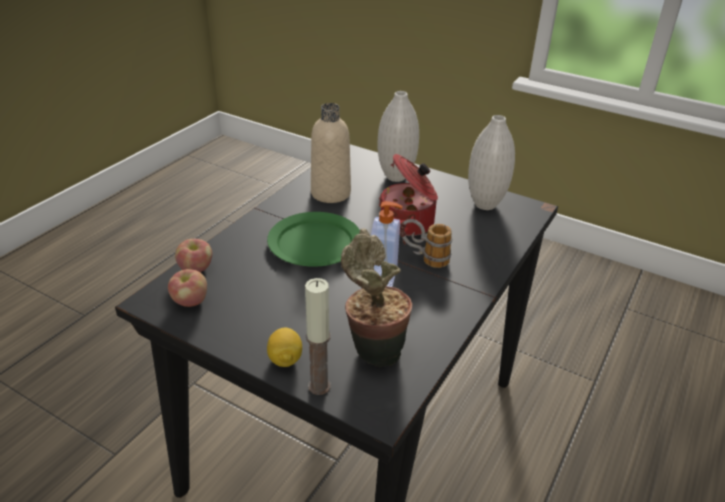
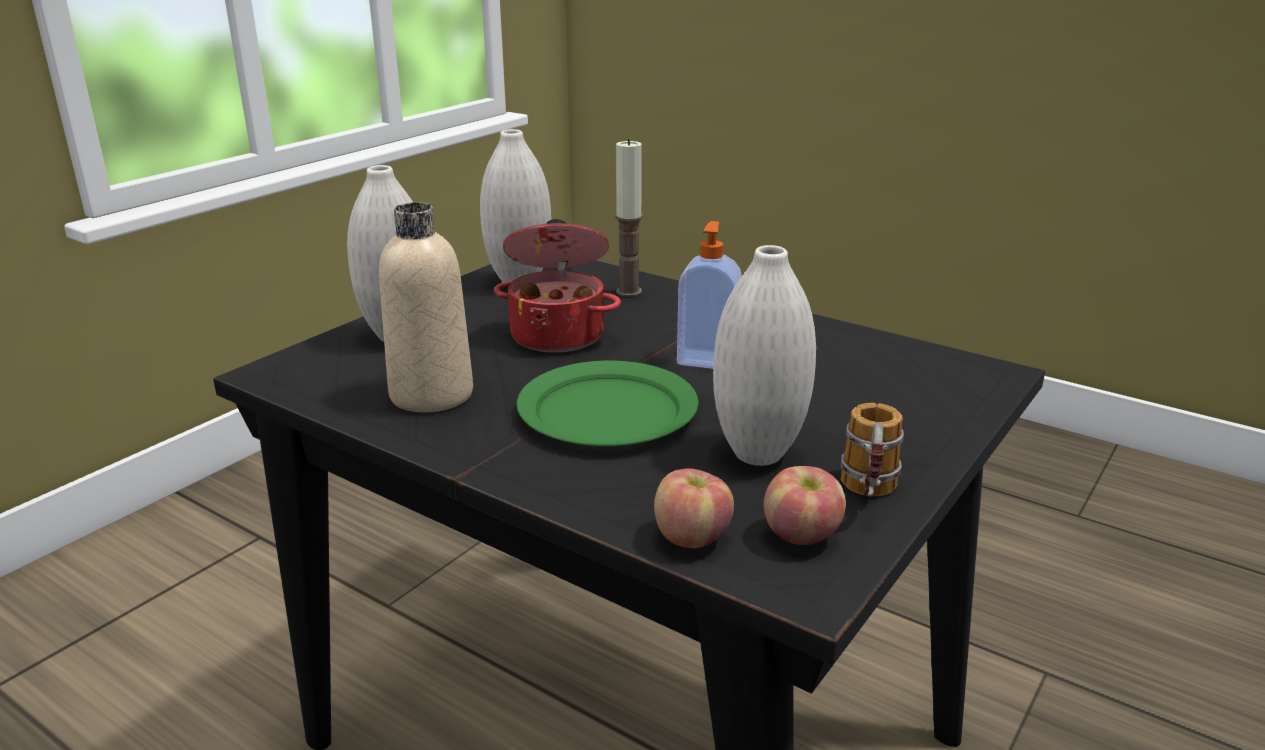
camera: 85 degrees left, 10 degrees down
lemon [267,328,302,367] -> none
candle [305,278,331,395] -> candle moved to [615,139,643,297]
potted plant [341,228,412,367] -> none
mug [400,219,453,268] -> mug moved to [841,403,904,497]
none -> white vase [713,245,816,466]

